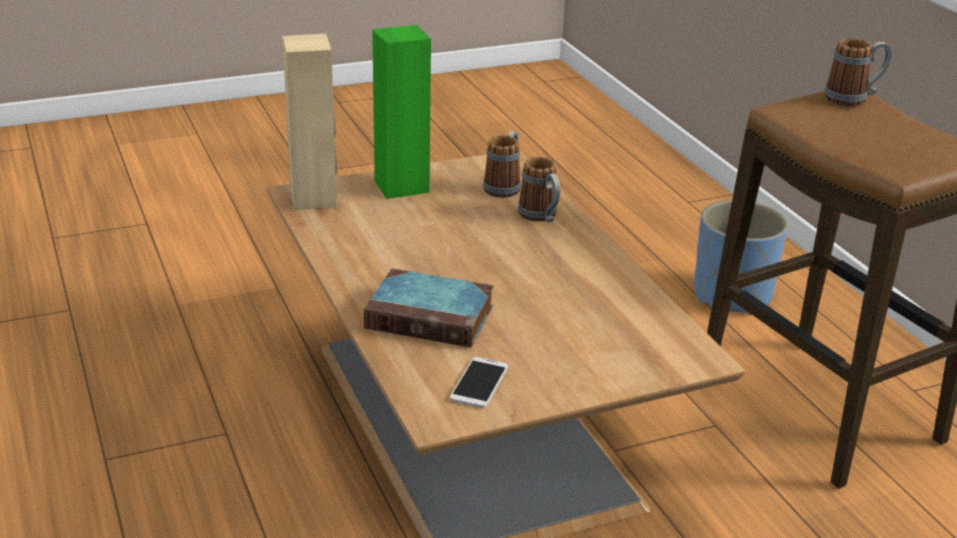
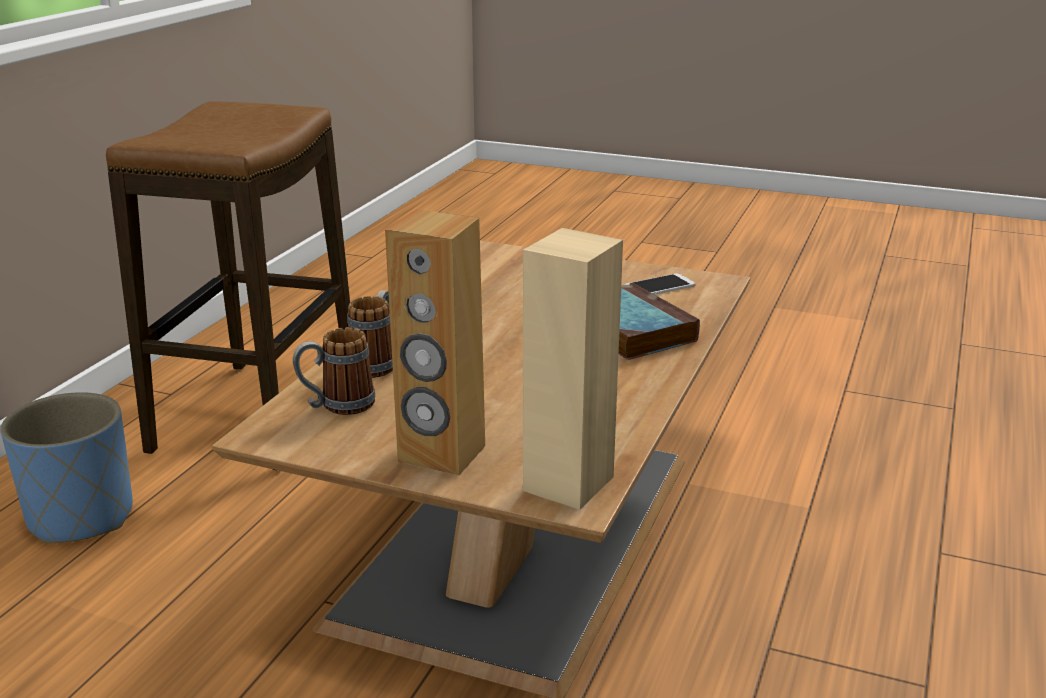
camera: 135 degrees left, 5 degrees down
green speaker [372,25,431,199] -> brown speaker [385,209,485,475]
mug [824,38,892,106] -> none

